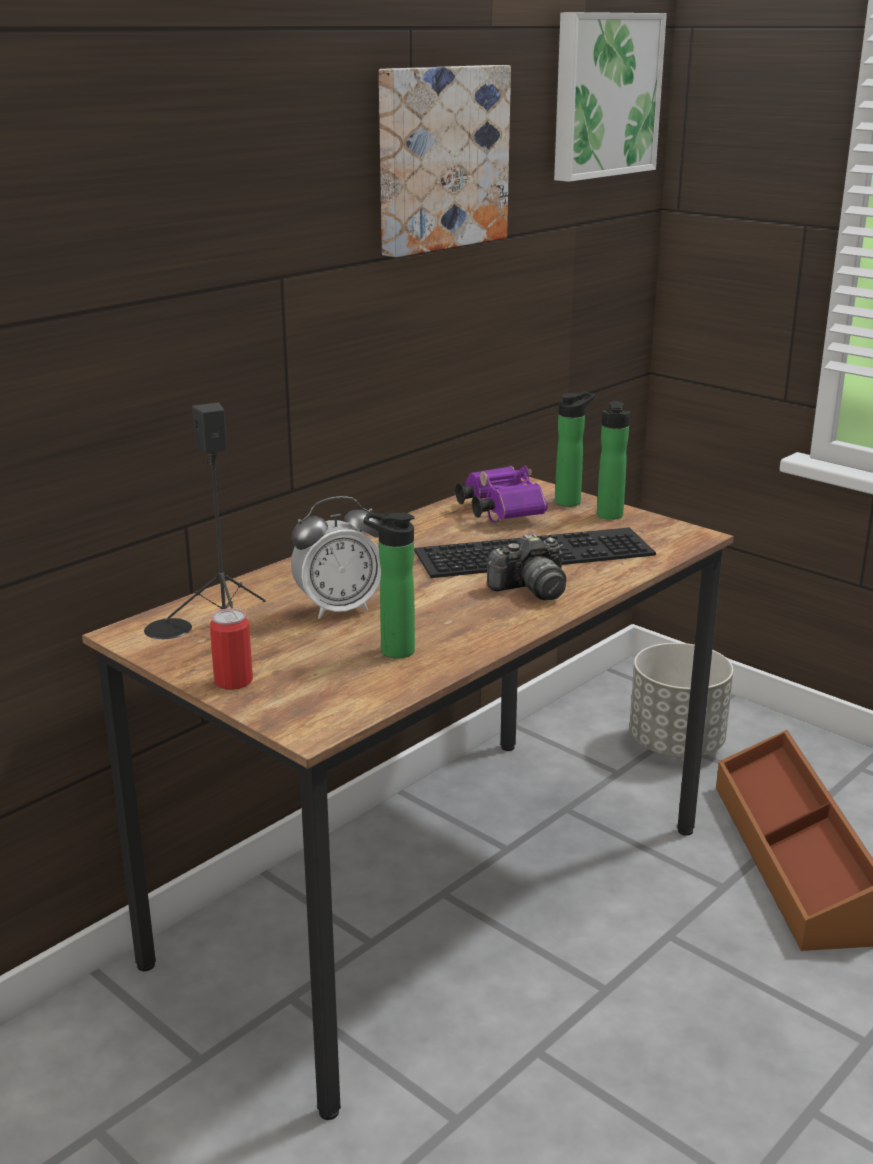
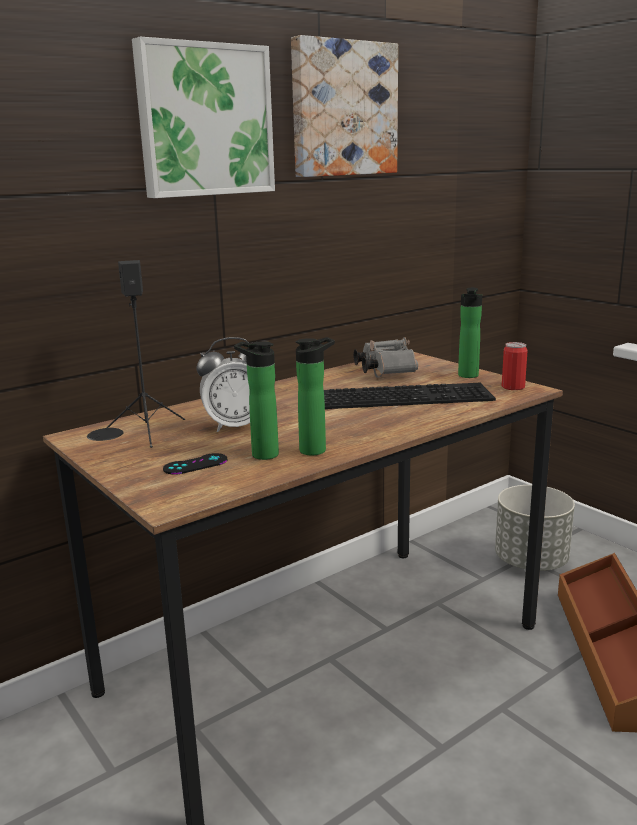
camera: 10 degrees right, 5 degrees down
can [210,608,253,690] -> can moved to [502,342,527,390]
purple binoculars [455,466,548,523] -> grey binoculars [353,337,418,378]
camera [487,533,566,600] -> none
picture [554,12,667,182] -> picture moved to [132,37,275,198]
bottle [555,391,595,507] -> bottle moved to [296,337,335,455]
none -> black game controller [163,453,227,475]

